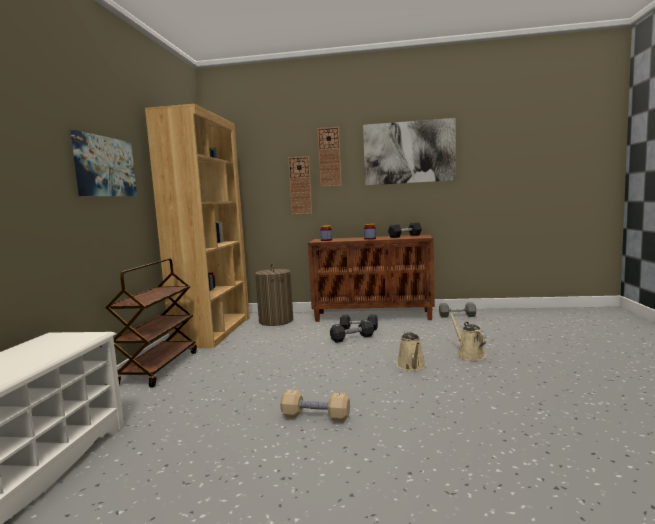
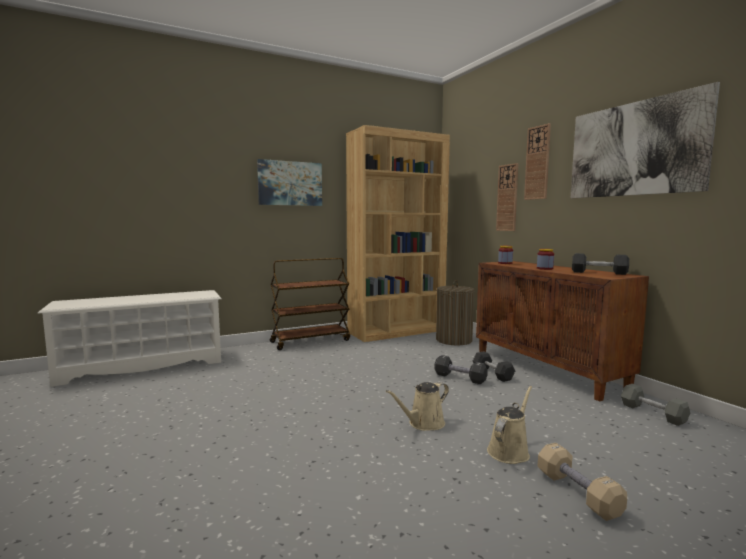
camera: 55 degrees right, 0 degrees up
beige dumbbell [280,389,350,422] -> beige dumbbell moved to [538,443,627,521]

